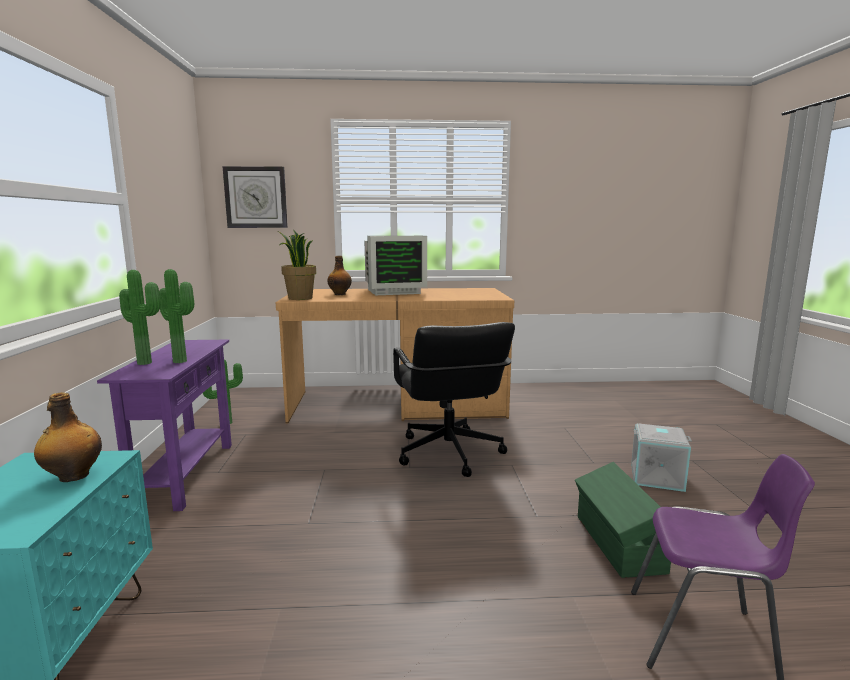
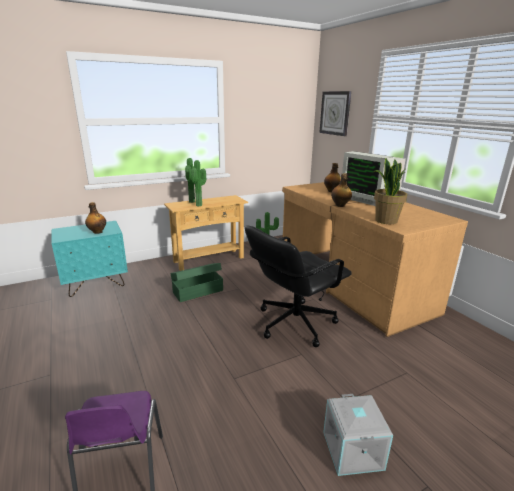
camera: 65 degrees right, 10 degrees up
purple console table [97,340,232,511] -> beige console table [164,195,248,271]
potted plant [278,229,316,300] -> potted plant moved to [374,158,407,224]
green storage box [575,462,671,578] -> green storage box moved to [170,263,223,302]
none -> bottle [331,173,352,207]

